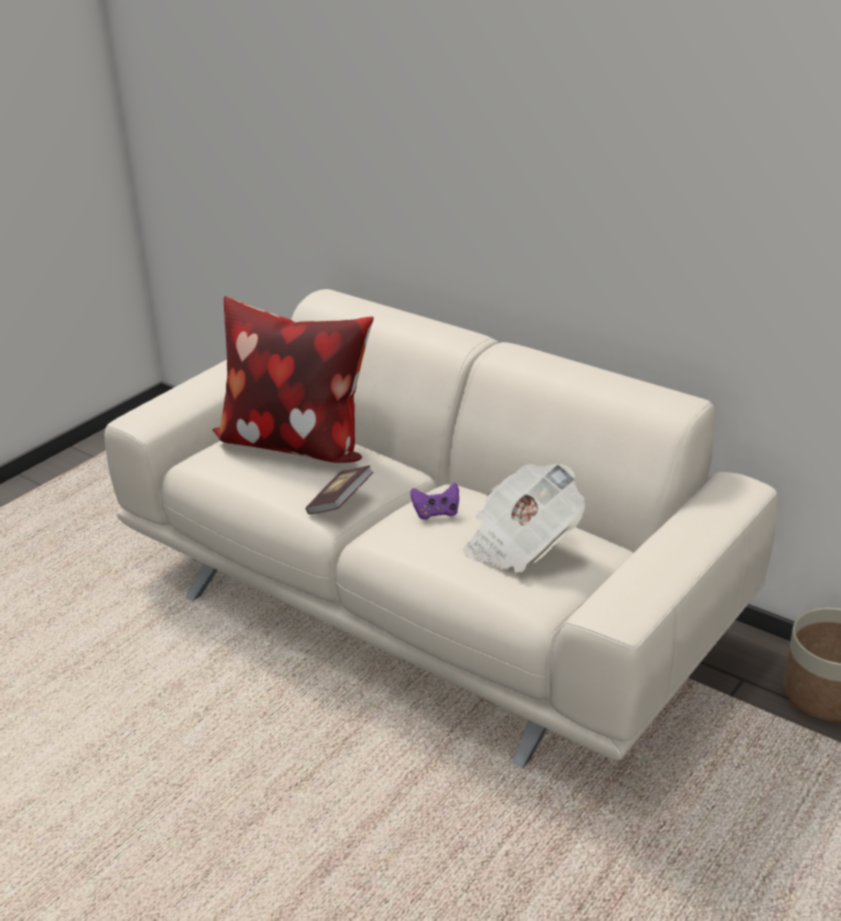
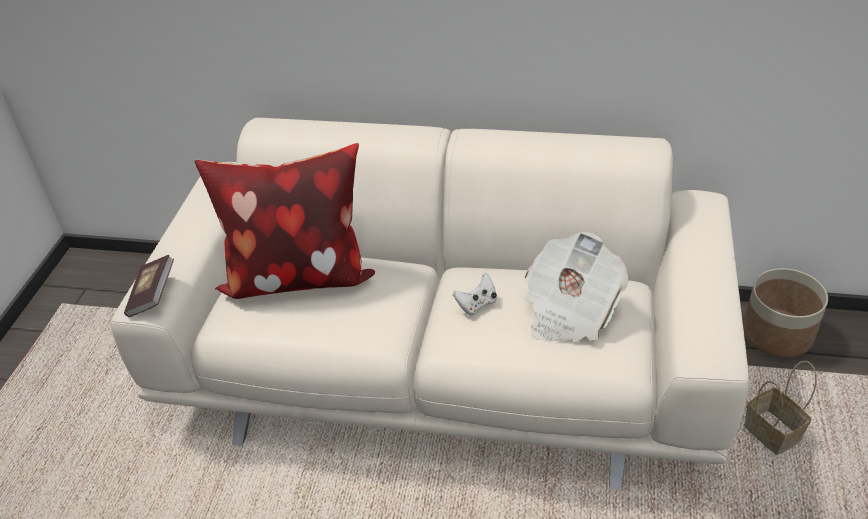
camera: 25 degrees left, 10 degrees up
book [306,466,373,515] -> book moved to [124,255,174,317]
purple game controller [410,483,459,520] -> white game controller [453,273,497,316]
none -> basket [744,361,817,455]

